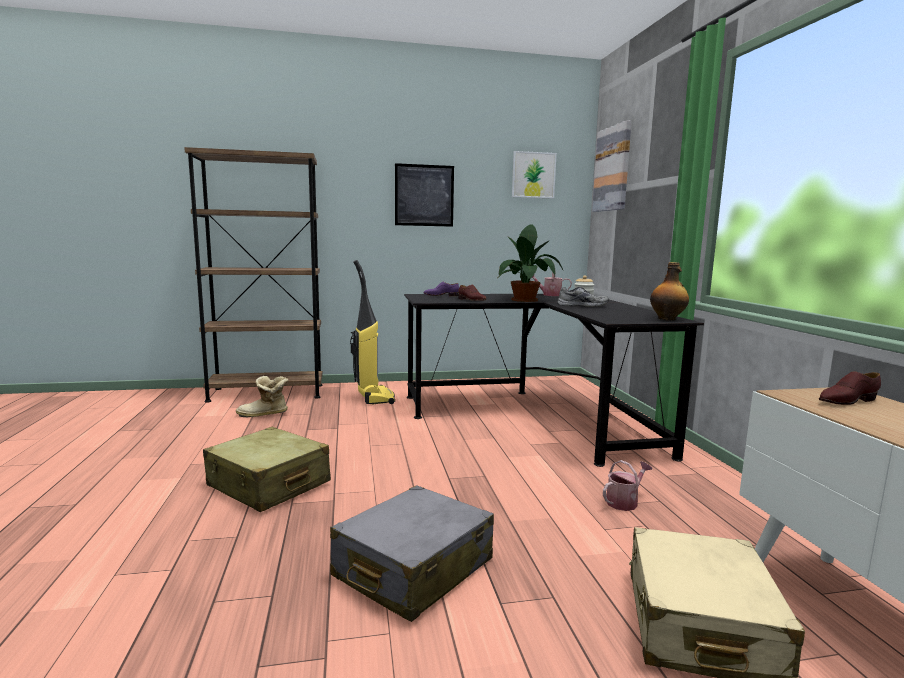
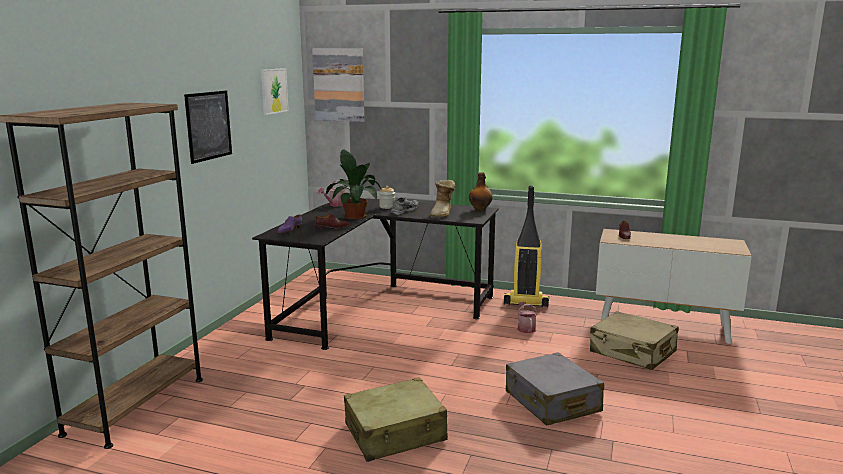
camera: 60 degrees left, 5 degrees up
boot [236,376,289,417] -> boot moved to [430,180,455,219]
vacuum cleaner [350,260,395,405] -> vacuum cleaner moved to [504,185,549,307]

